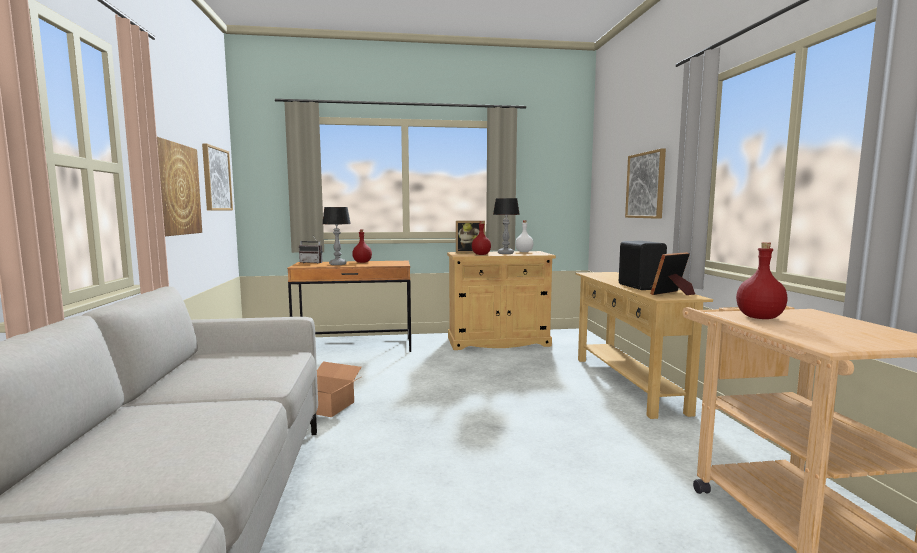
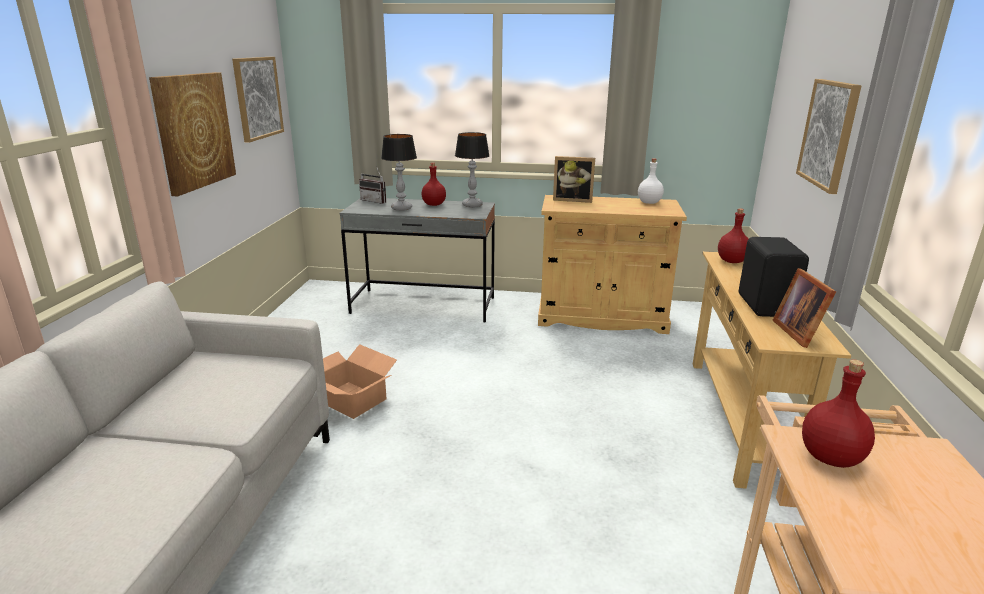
camera: 15 degrees right, 15 degrees up
brown desk [287,261,411,352] -> grey desk [340,198,495,323]
red bottle [472,221,491,255] -> red bottle moved to [718,208,749,263]
table lamp [493,198,520,254] -> table lamp moved to [455,132,490,208]
picture frame [650,252,695,295] -> picture frame turned 75 degrees counterclockwise [772,268,836,348]

